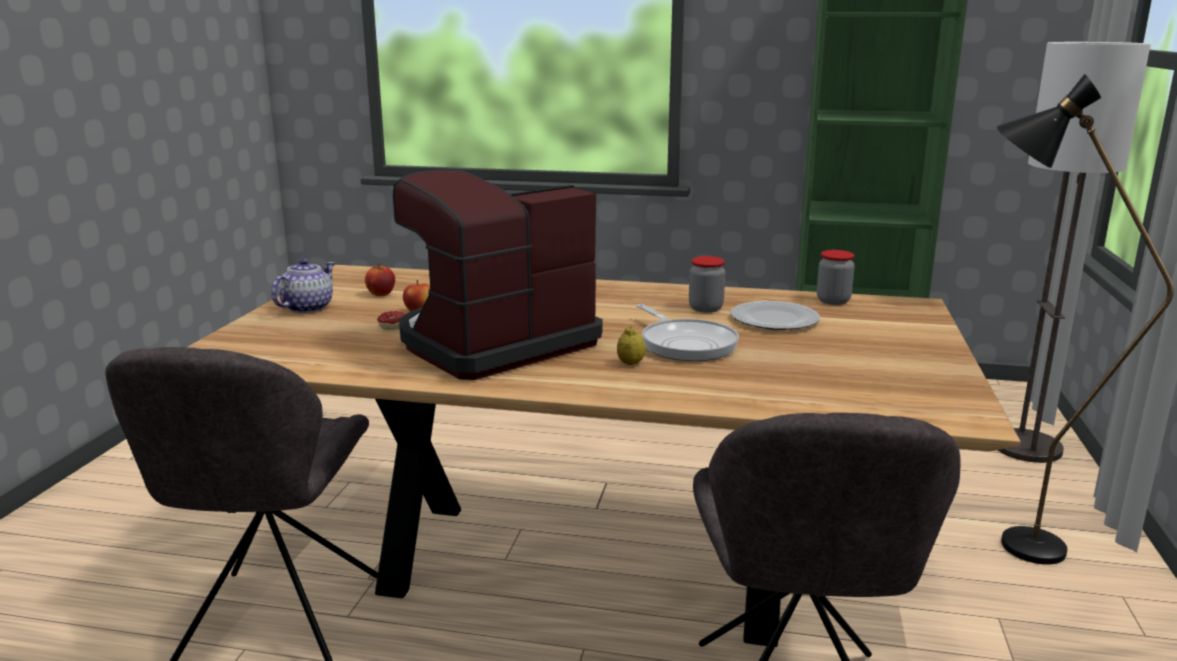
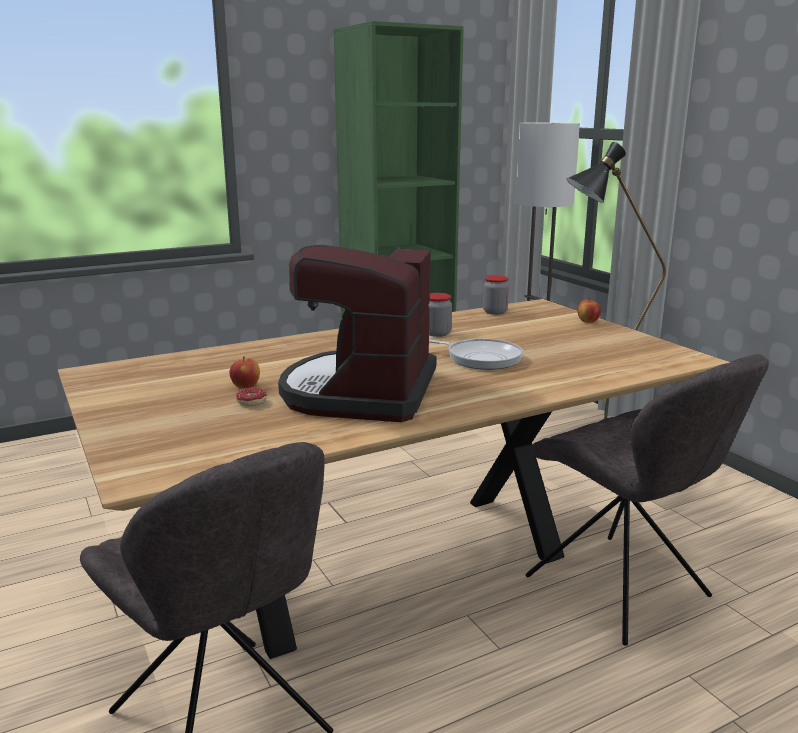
camera: 40 degrees left, 0 degrees up
teapot [271,259,335,313] -> none
apple [365,263,395,296] -> apple moved to [577,297,601,323]
lemon [617,326,645,365] -> none
plate [730,301,820,330] -> none

